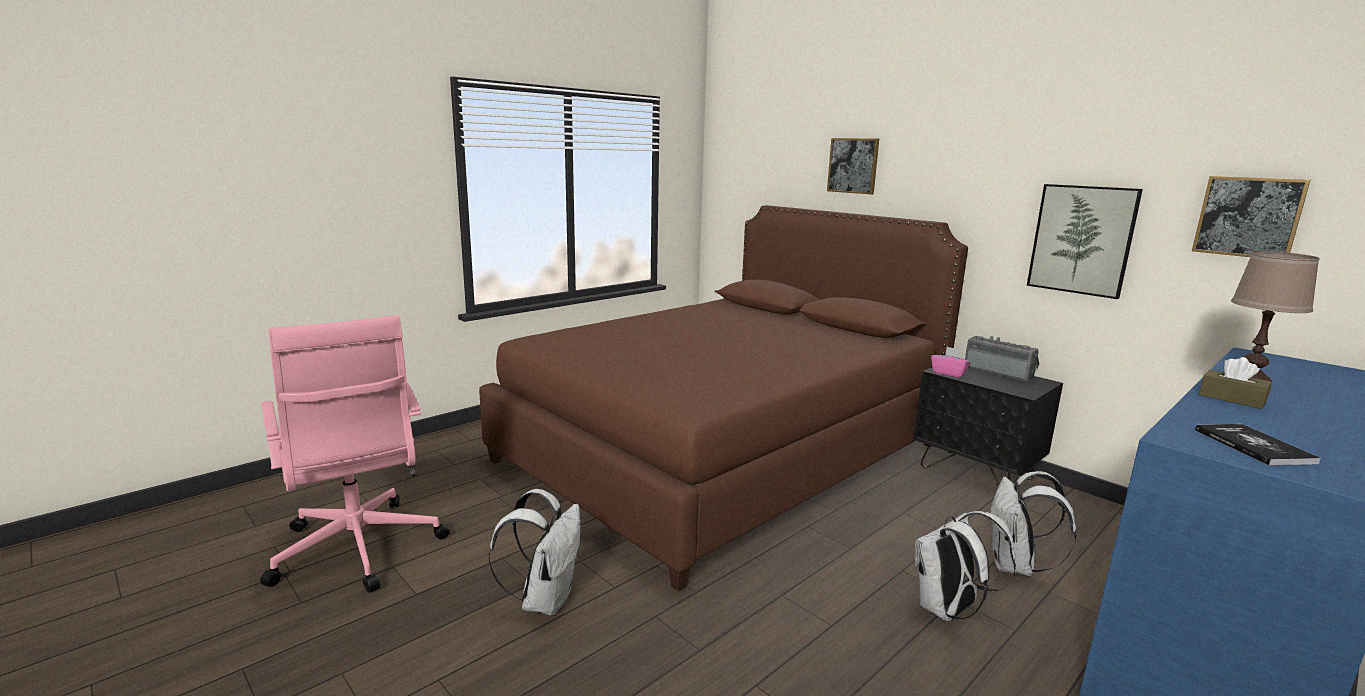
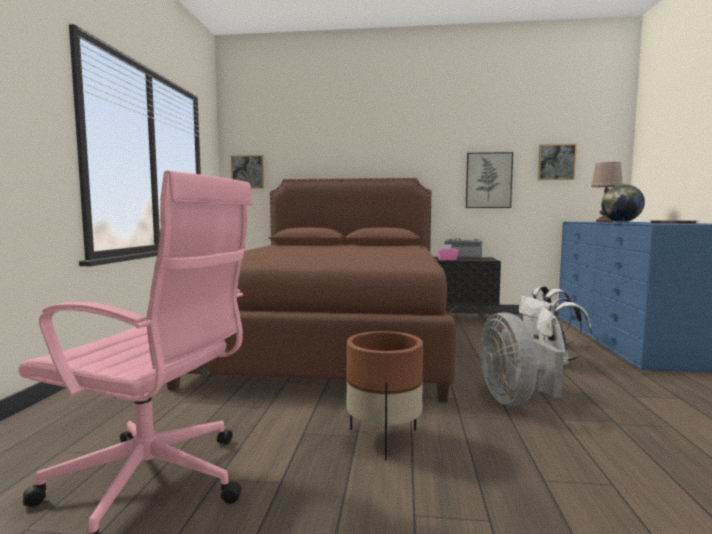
camera: 40 degrees left, 10 degrees down
white backpack [489,489,580,616] -> brown planter [346,331,423,460]
picture [827,138,879,195] -> picture moved to [231,155,264,189]
brown tissue box [1199,357,1272,409] -> globe [601,184,645,223]
none -> grey fan [480,312,564,406]

